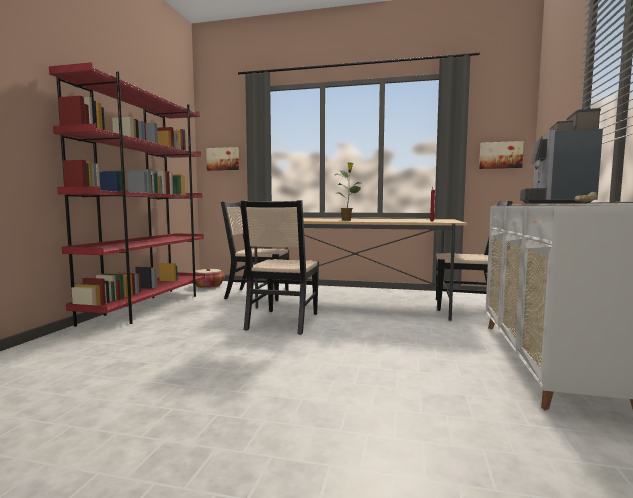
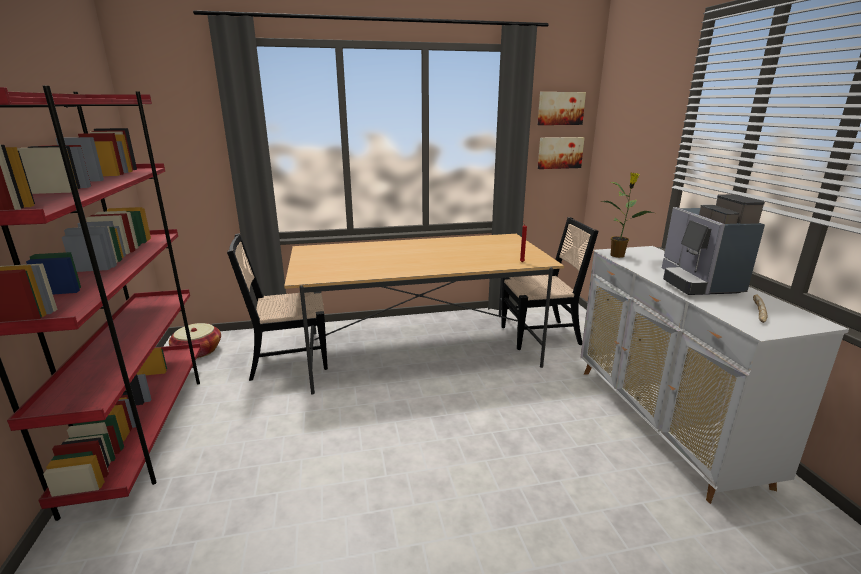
camera: 25 degrees left, 15 degrees up
picture [206,147,239,171] -> picture moved to [538,92,586,125]
chair [241,200,319,335] -> none
potted plant [335,162,361,221] -> potted plant moved to [603,173,653,258]

